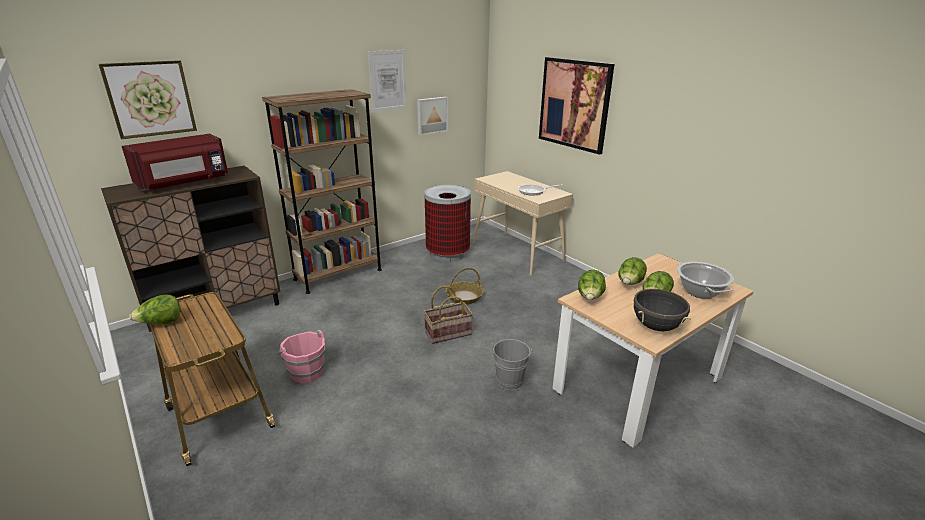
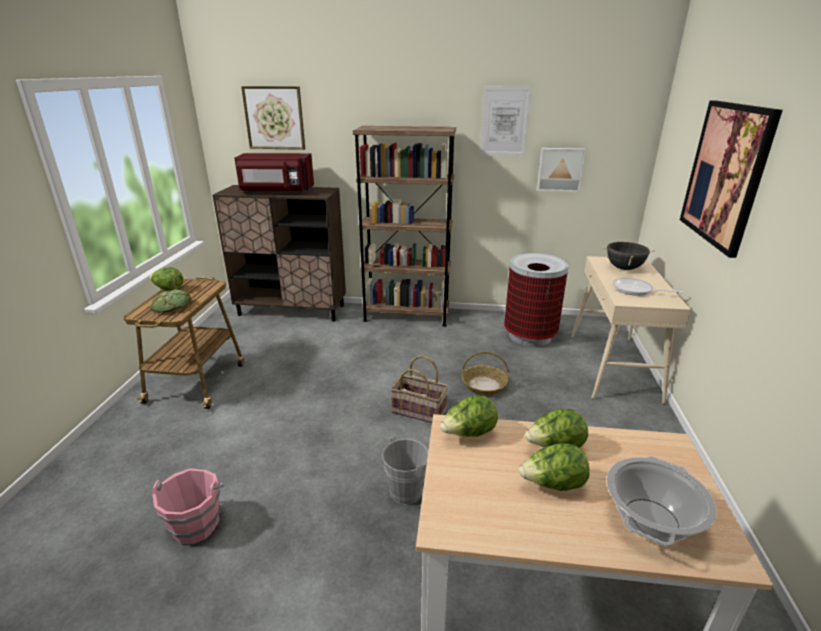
camera: 45 degrees right, 0 degrees up
pink bucket [277,330,325,384] -> pink bucket moved to [152,468,224,544]
black cooking pot [633,288,691,331] -> black cooking pot moved to [602,241,655,270]
none -> bread [150,290,192,313]

